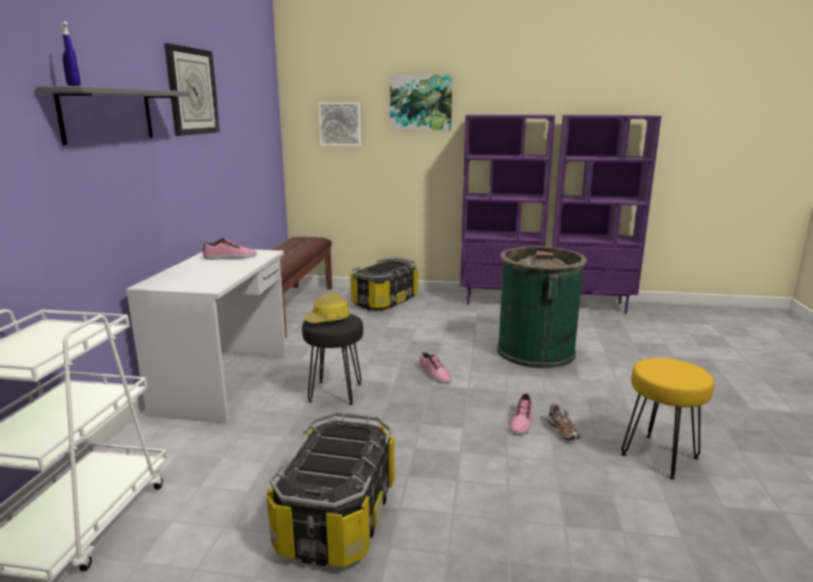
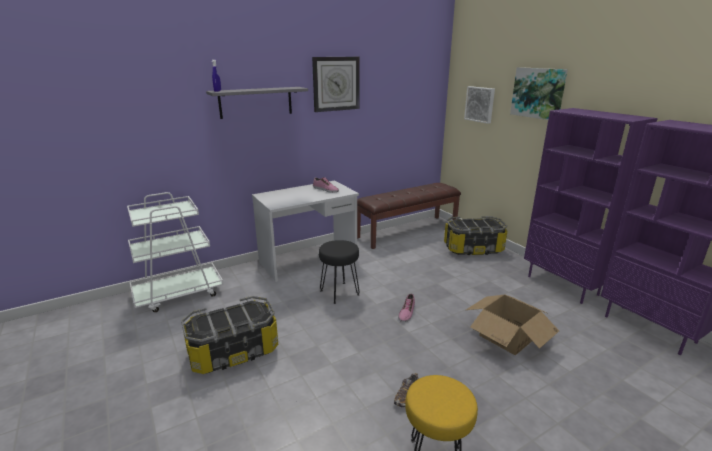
camera: 50 degrees right, 5 degrees up
hard hat [302,293,351,323] -> none
green trash can [497,246,587,368] -> cardboard box [466,295,559,355]
shoe [510,393,532,435] -> none

